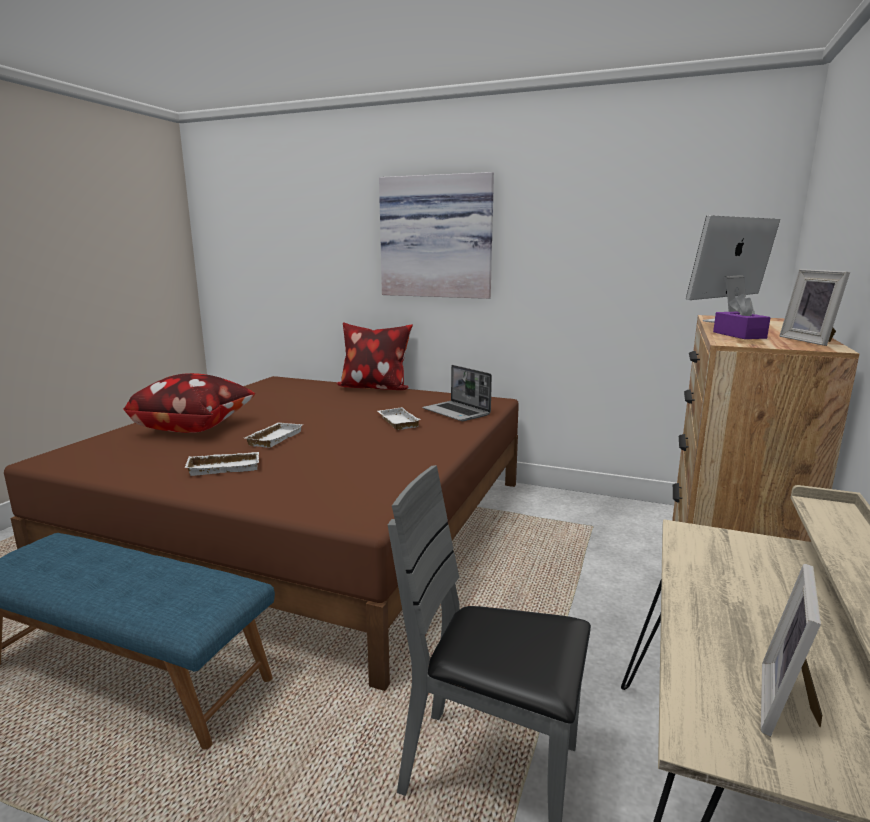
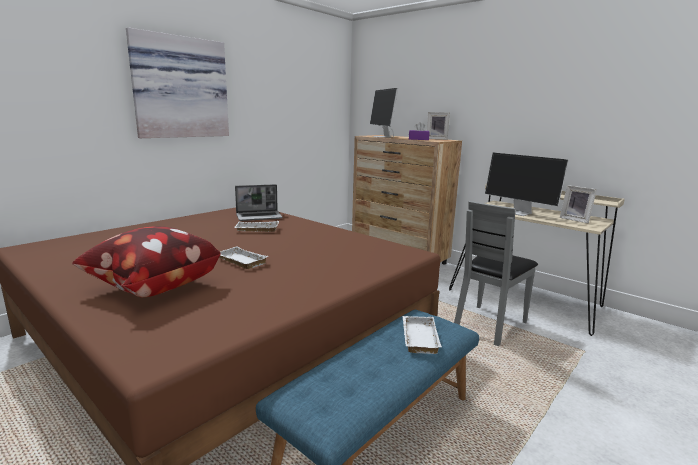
camera: 70 degrees left, 0 degrees up
white tray [184,452,259,476] -> white tray moved to [402,316,442,354]
pillow [336,322,413,390] -> none
none -> monitor [485,153,569,216]

